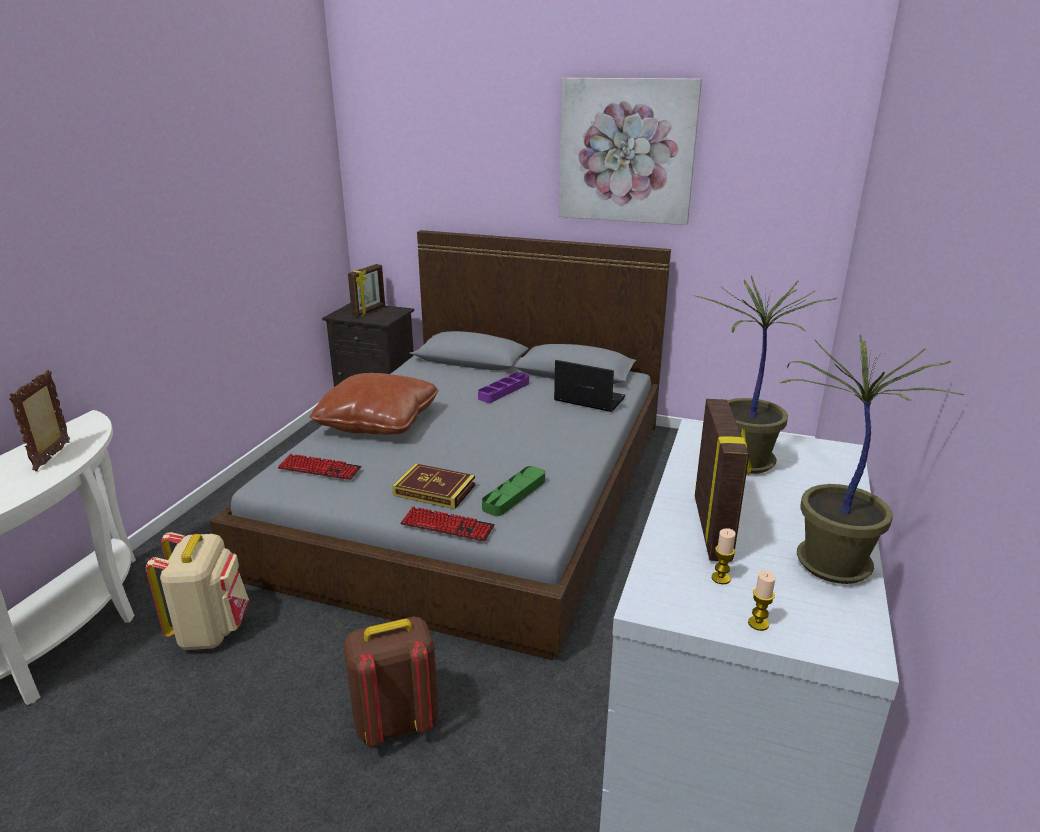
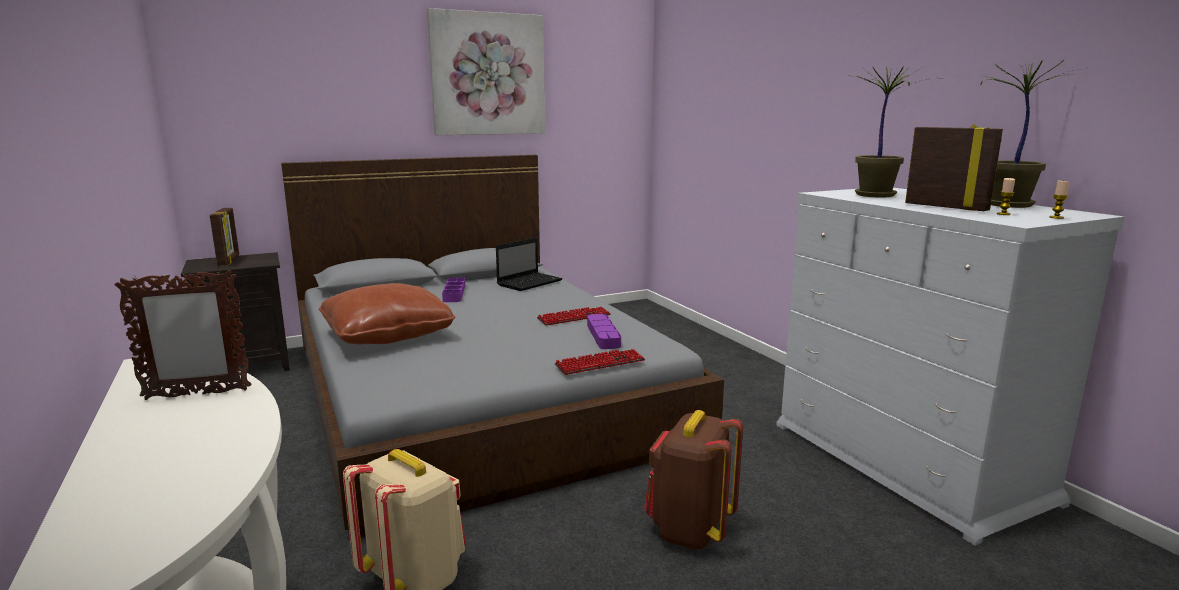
camera: 45 degrees left, 10 degrees down
picture frame [9,370,70,471] -> picture frame turned 60 degrees counterclockwise [115,270,251,400]
keyboard [278,454,361,480] -> keyboard moved to [537,307,611,326]
book [392,463,475,509] -> none
green tray [482,466,545,516] -> purple tray [587,314,621,349]
laptop [554,360,626,412] -> laptop turned 150 degrees clockwise [496,238,563,291]

